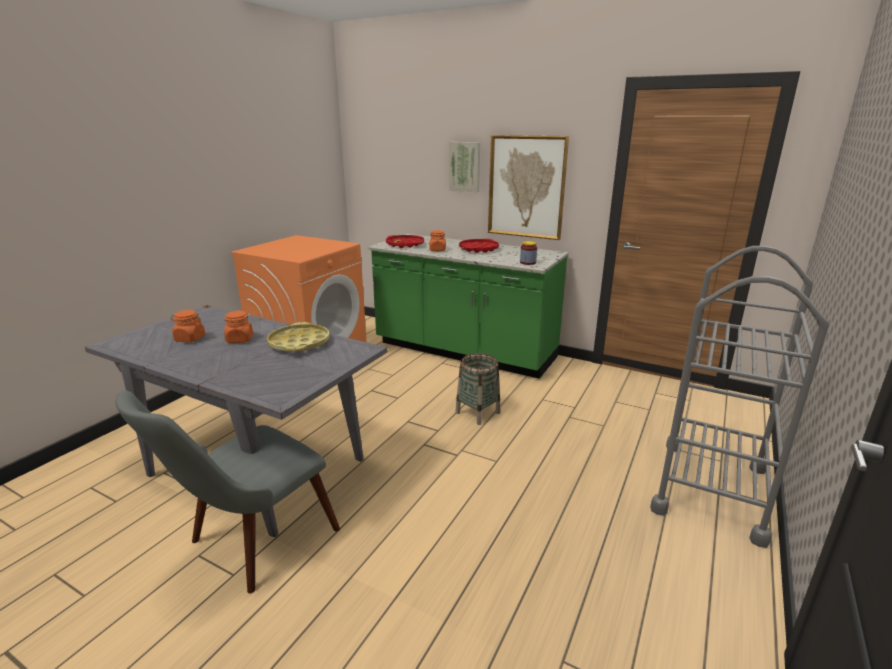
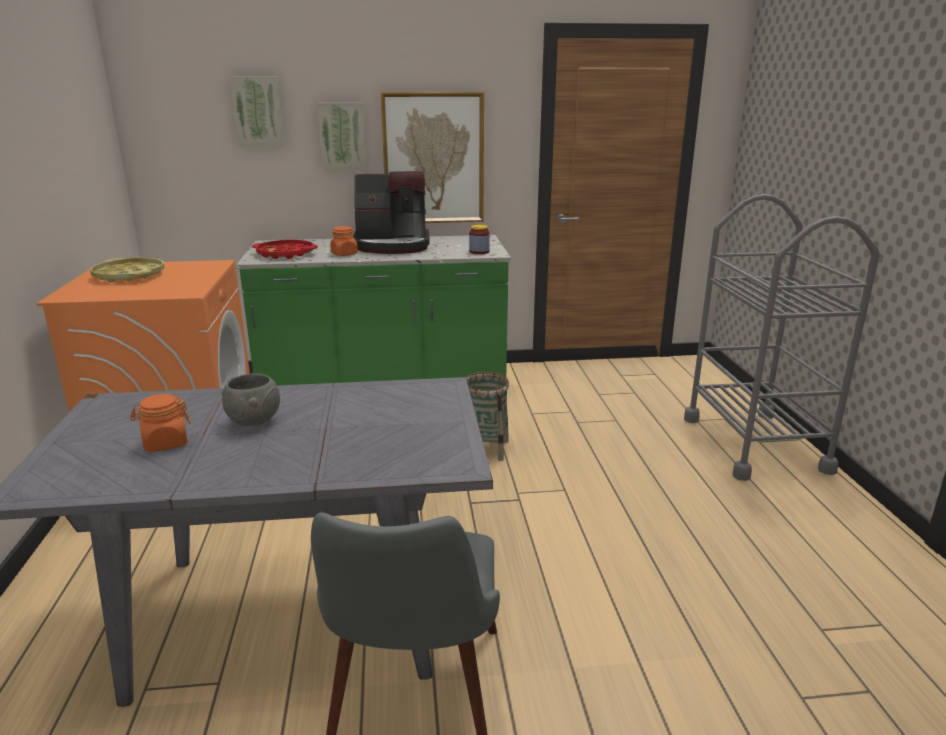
camera: 35 degrees left, 0 degrees up
orange jar [224,310,253,343] -> grey bowl [222,373,280,426]
yellow tray [267,322,329,352] -> yellow tray moved to [90,258,164,283]
red tray [459,239,499,253] -> coffee machine [353,171,429,254]
none -> picture [230,77,285,148]

